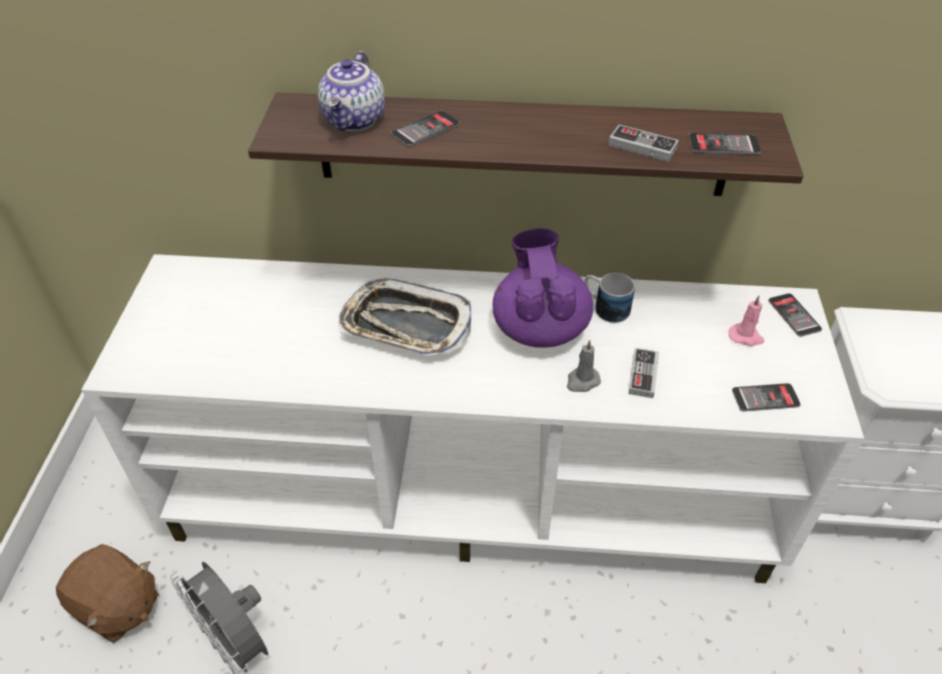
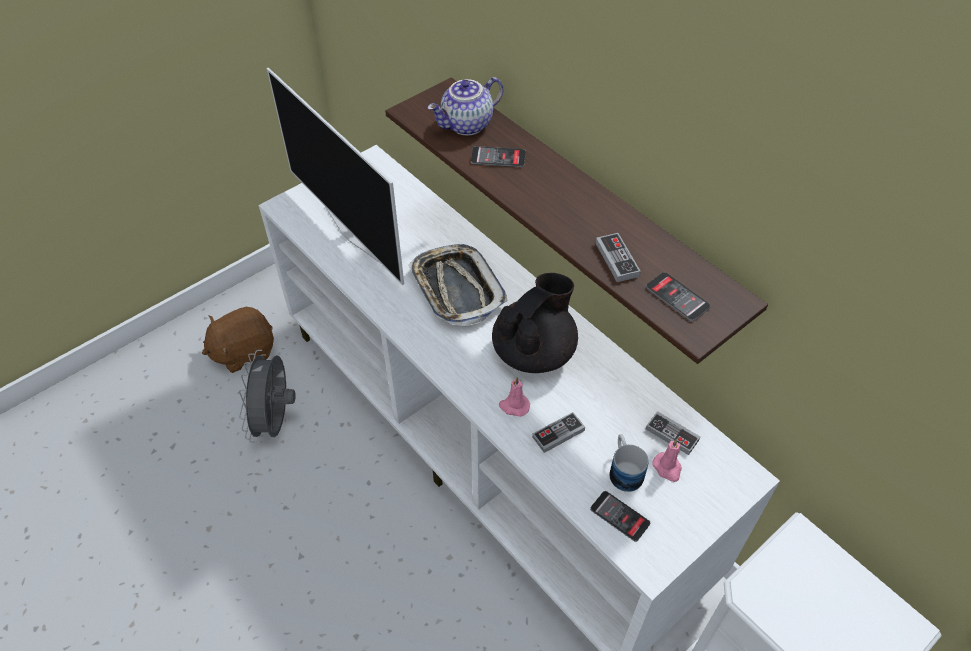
camera: 45 degrees right, 5 degrees up
brown plush toy [56,544,159,643] -> brown plush toy turned 75 degrees clockwise [202,307,274,373]
purple teapot [493,228,593,348] -> black teapot [492,273,578,373]
grey candle [567,339,601,392] -> pink candle [499,377,530,417]
mug [584,273,635,323] -> mug moved to [610,434,648,492]
phone [768,293,822,337] -> none
none -> television [267,67,404,285]
none -> game controller [646,411,700,455]

